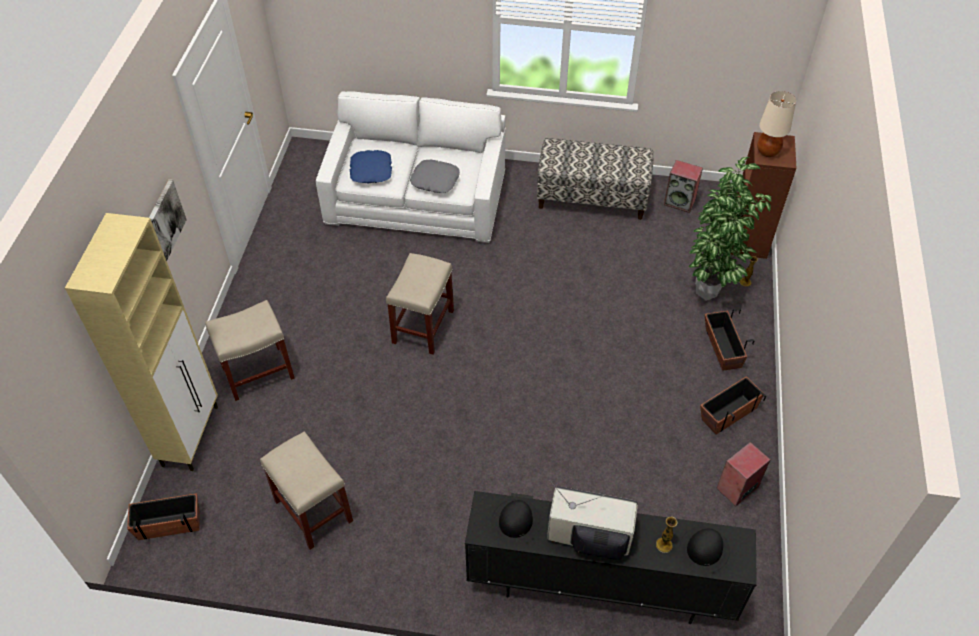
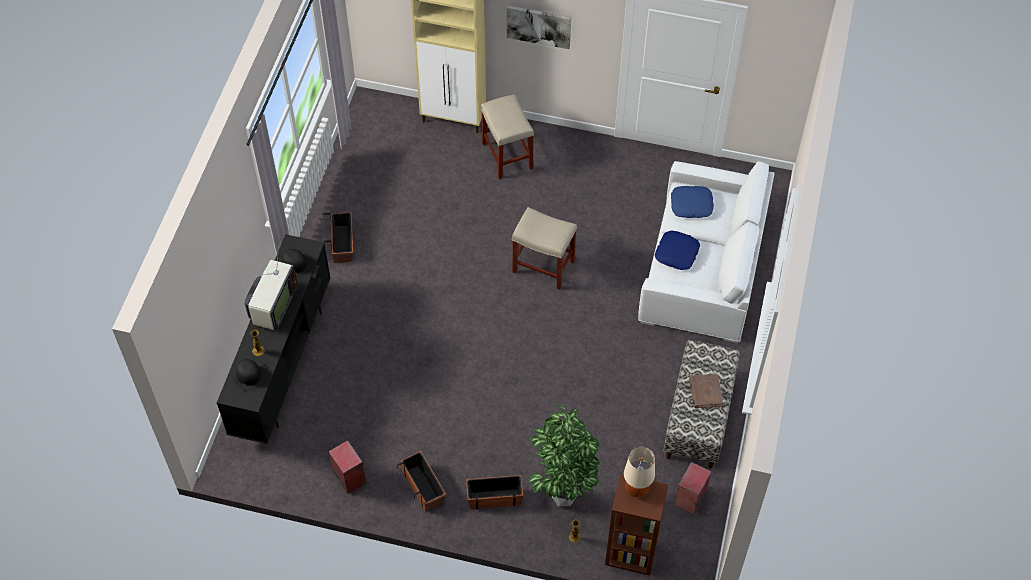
camera: 95 degrees right, 5 degrees up
planter [127,493,199,540] -> planter moved to [324,212,353,263]
beige stool [260,431,353,550] -> none
grey pillow [410,160,460,193] -> blue pillow [655,231,700,270]
none -> brown book [689,374,723,408]

